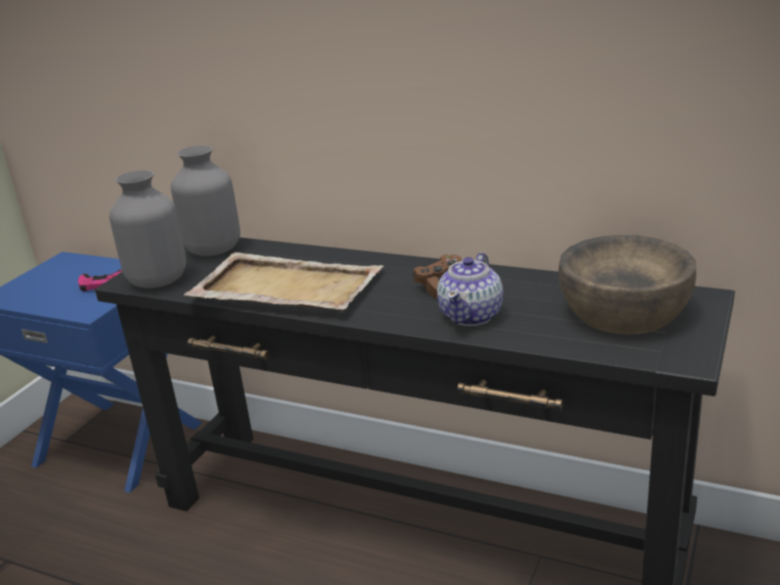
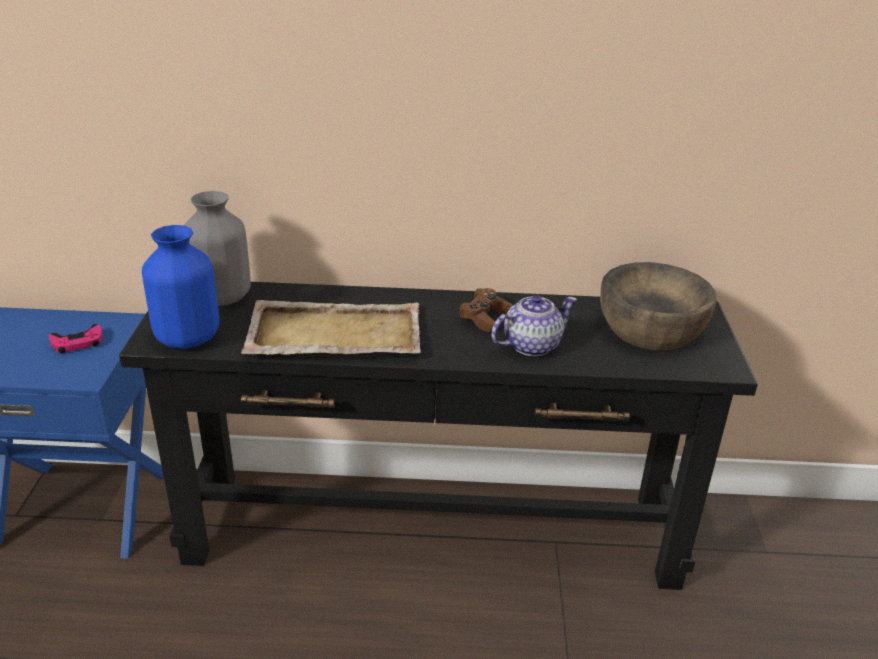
camera: 25 degrees left, 5 degrees up
grey vase [109,170,186,288] -> blue vase [142,225,220,349]
teapot [437,252,503,326] -> teapot turned 120 degrees counterclockwise [491,295,577,356]

